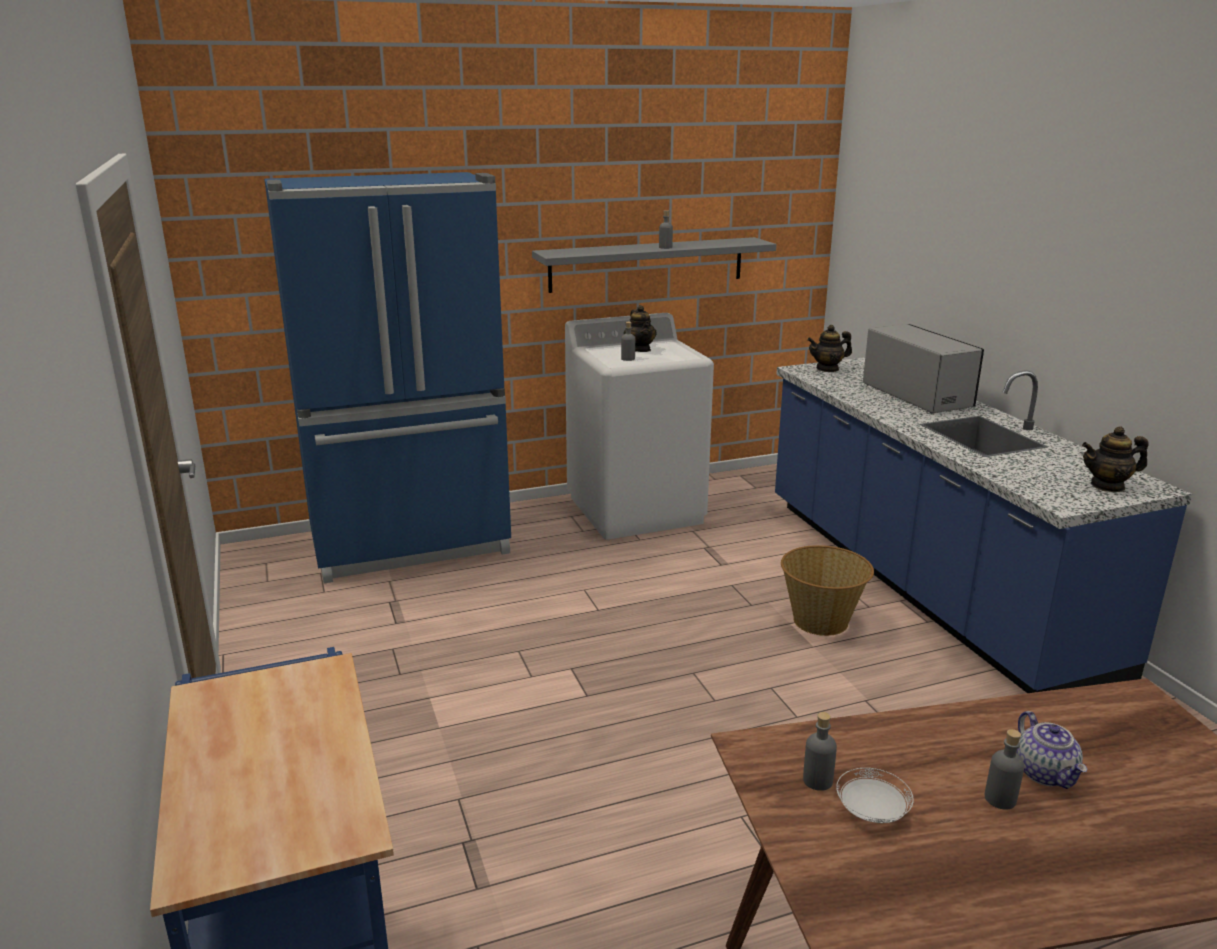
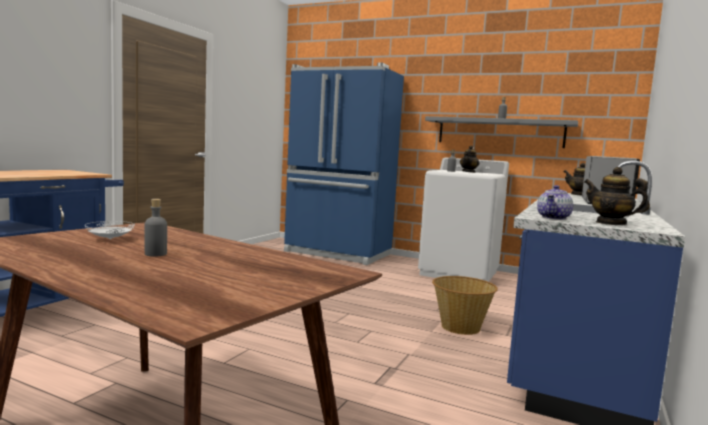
camera: 45 degrees right, 15 degrees down
grey bottle [803,712,837,791] -> none
teapot [1016,711,1087,789] -> teapot moved to [537,185,573,220]

